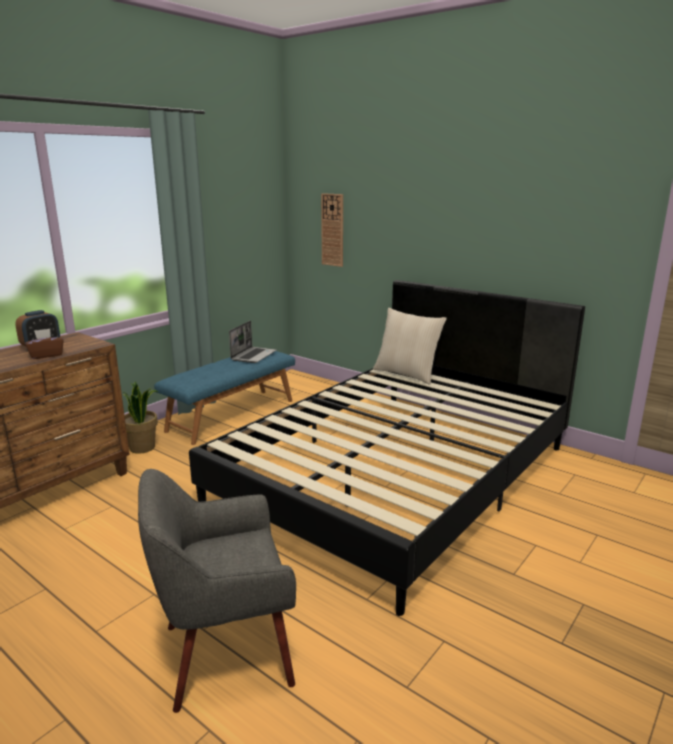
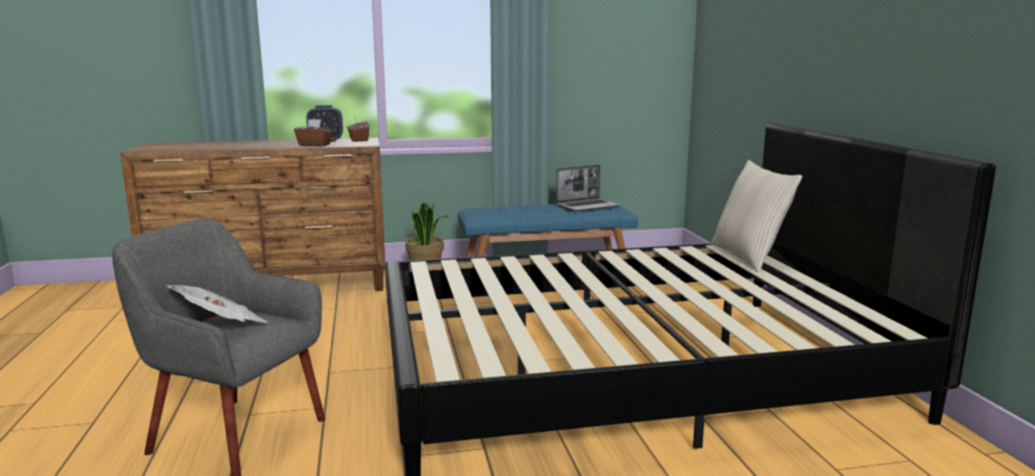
camera: 40 degrees right, 5 degrees down
wall clock [321,193,343,267] -> none
none -> newspaper [167,285,268,323]
none -> brown tissue box [347,116,369,142]

